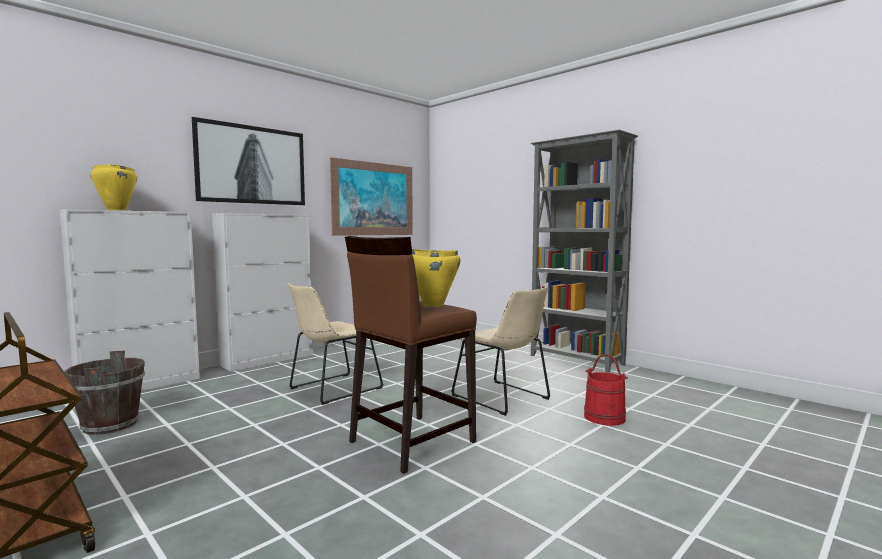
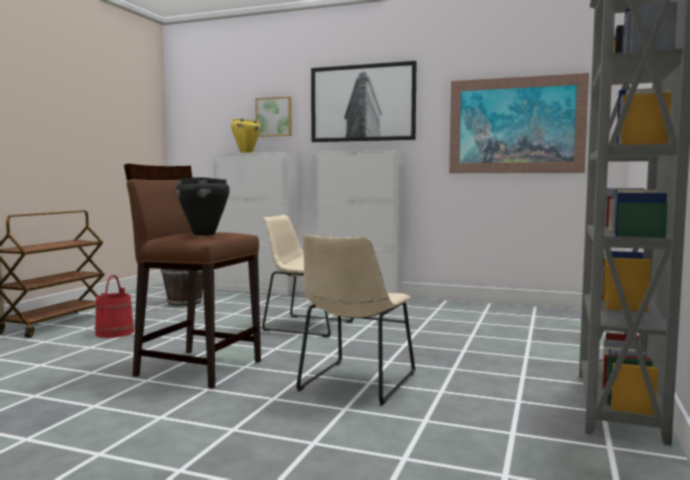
camera: 65 degrees right, 0 degrees up
yellow cooking pot [412,249,461,307] -> black cooking pot [176,177,230,236]
red bucket [584,354,628,426] -> red bucket moved to [95,275,134,338]
none -> picture [255,96,292,137]

